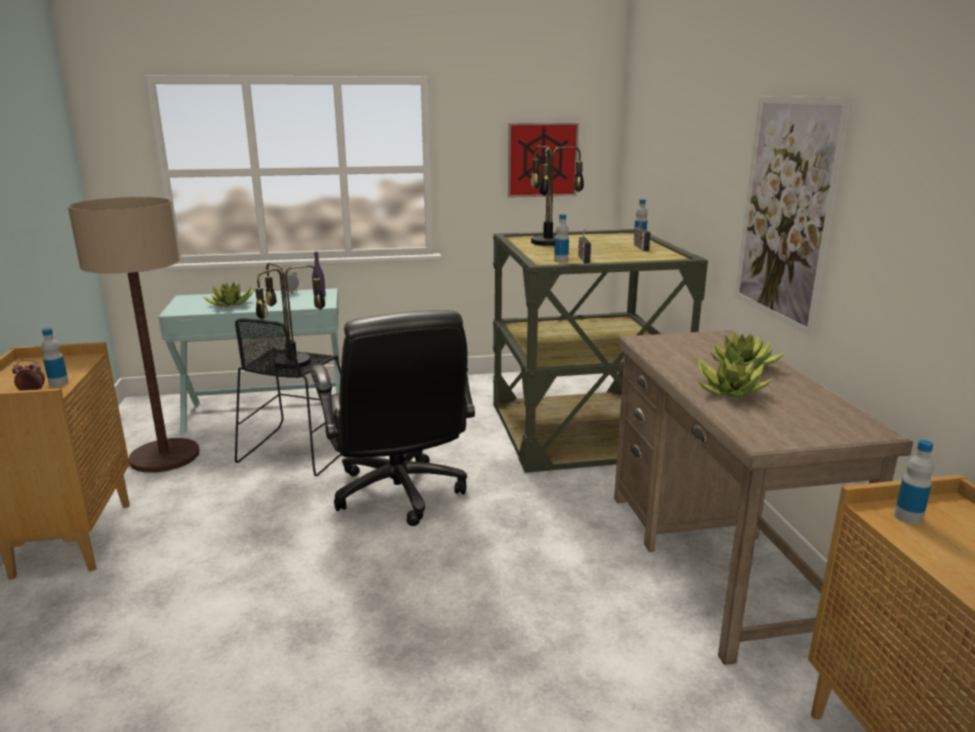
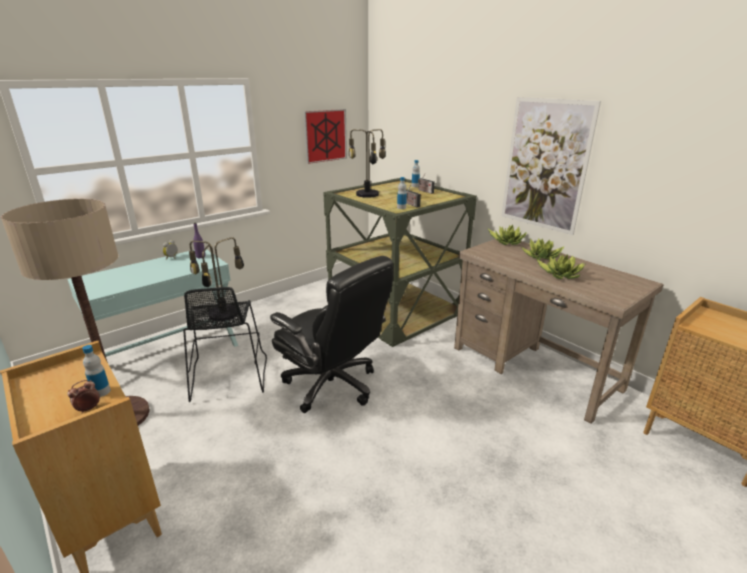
camera: 30 degrees left, 5 degrees up
potted plant [204,281,254,307] -> potted plant moved to [488,225,527,245]
bottle [894,440,934,524] -> none

